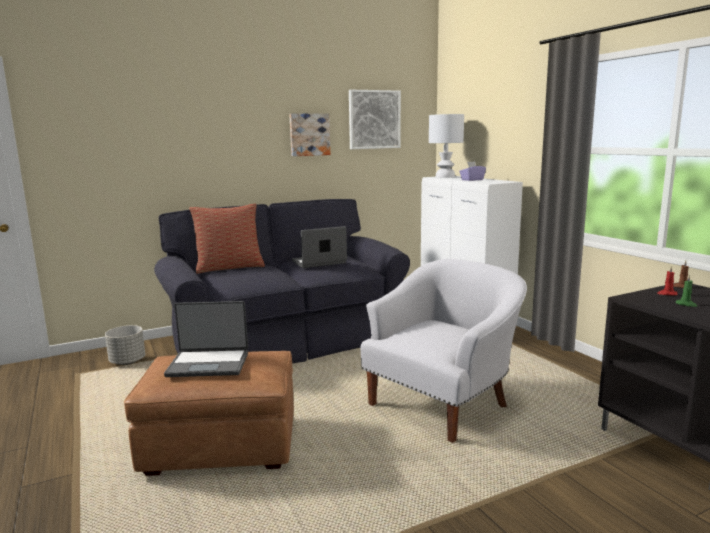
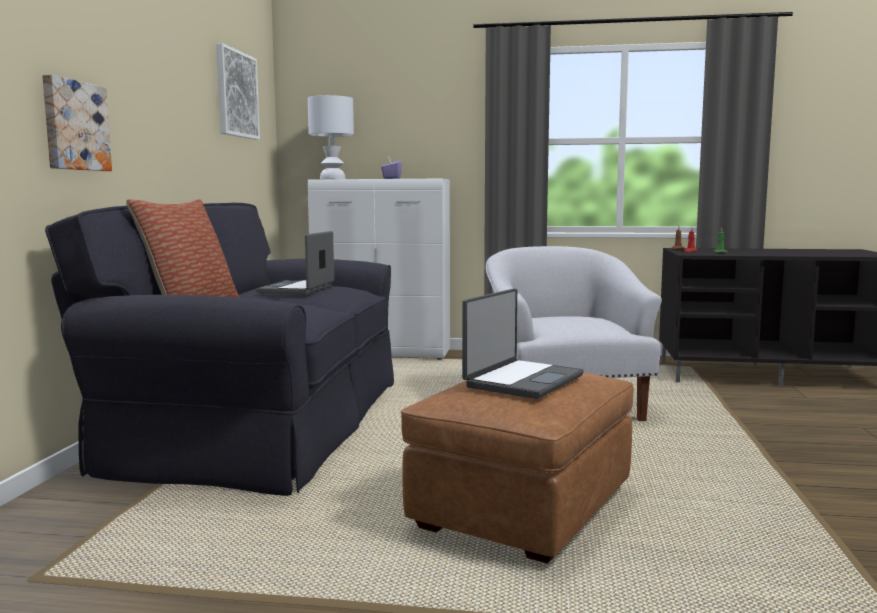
camera: 55 degrees left, 5 degrees down
grey planter [105,325,145,365] -> none
picture [289,113,331,156] -> picture moved to [42,74,112,171]

